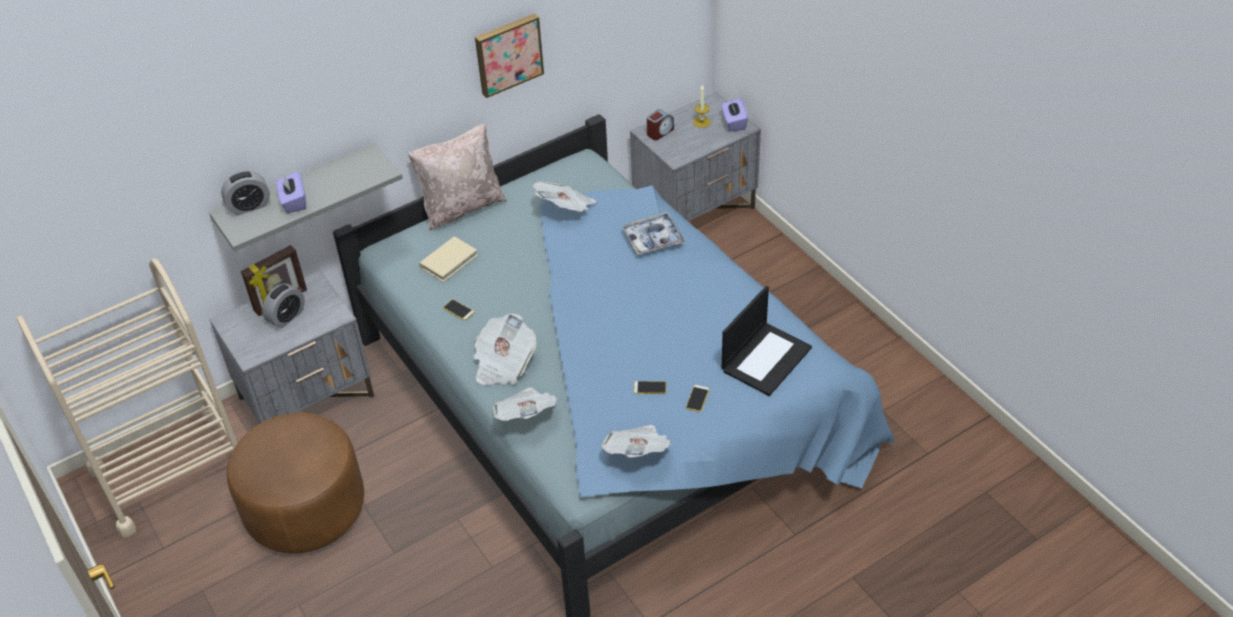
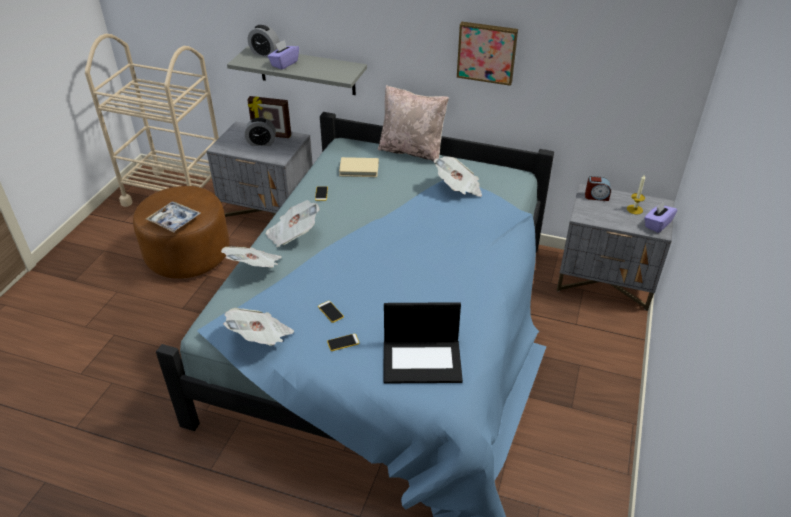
camera: 50 degrees right, 5 degrees down
tray [622,212,685,255] -> tray moved to [146,202,201,232]

